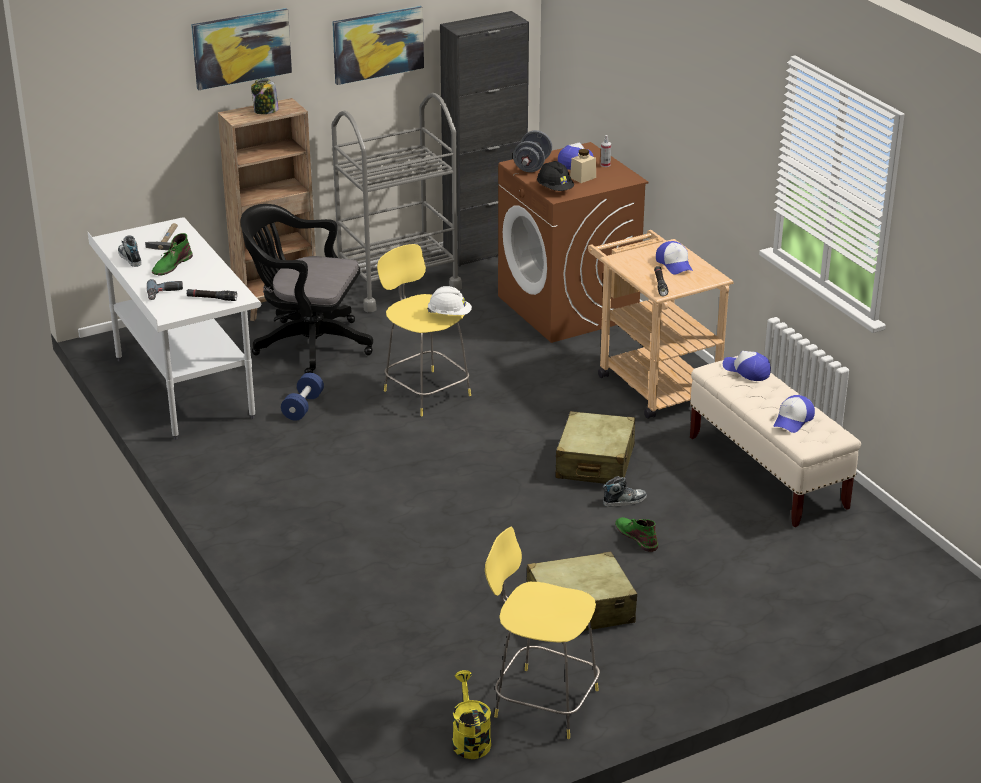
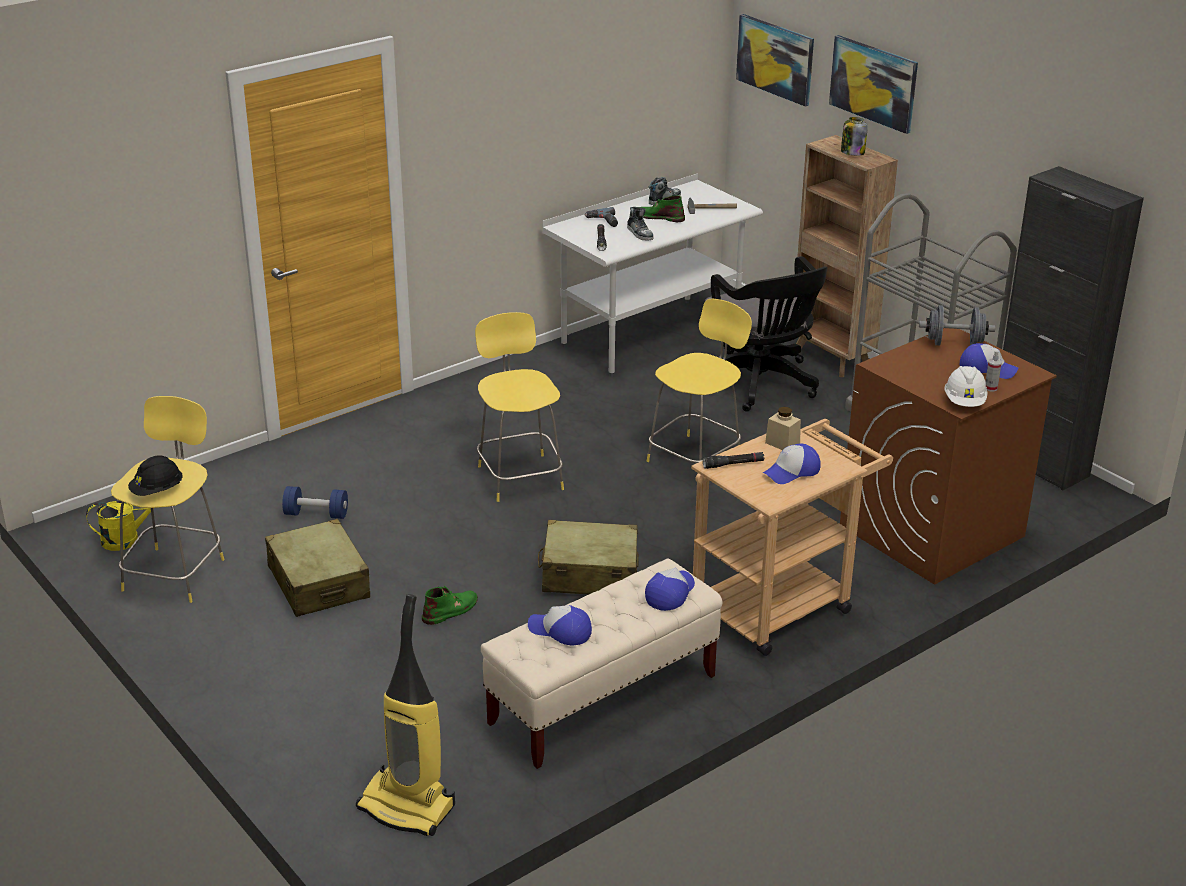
camera: 80 degrees right, 0 degrees up
black office chair [240,204,373,373] -> black office chair turned 150 degrees clockwise [702,256,828,412]
blue dumbbell [281,373,324,421] -> blue dumbbell moved to [282,486,348,519]
picture [332,6,424,85] -> picture moved to [736,14,814,107]
white hard hat [427,286,472,315] -> white hard hat moved to [944,366,988,407]
black hard hat [537,161,574,191] -> black hard hat moved to [128,455,183,496]
beige jar [570,149,596,183] -> beige jar moved to [765,407,801,450]
shoe [603,476,647,507] -> shoe moved to [627,207,654,241]
none -> vacuum cleaner [356,594,455,836]
none -> yellow stool [475,312,564,502]

